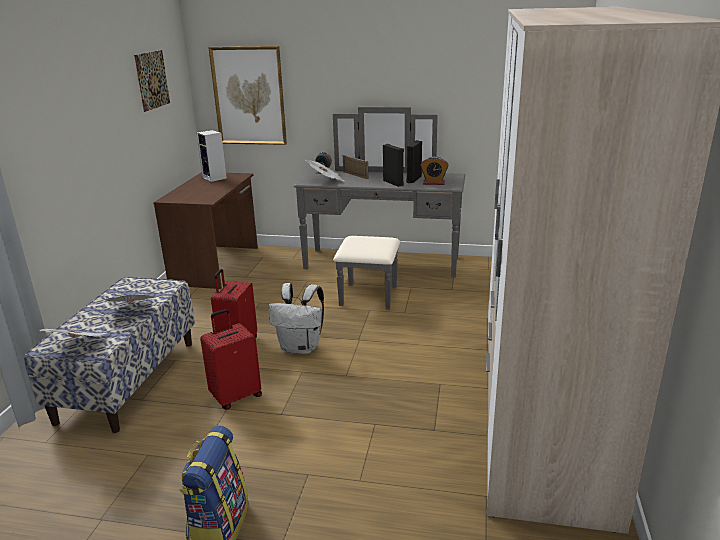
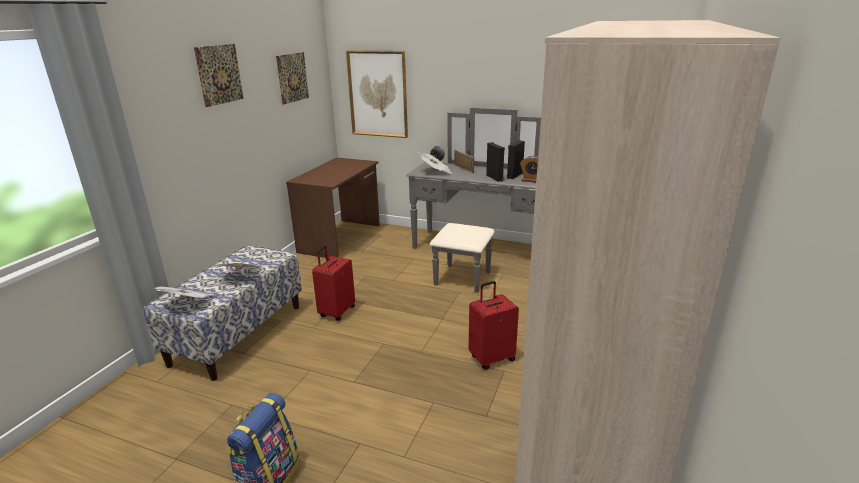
camera: 10 degrees right, 0 degrees up
speaker [196,130,227,182] -> none
red suitcase [200,309,262,410] -> red suitcase moved to [469,281,519,370]
white backpack [269,283,324,354] -> none
none -> picture [194,44,244,107]

